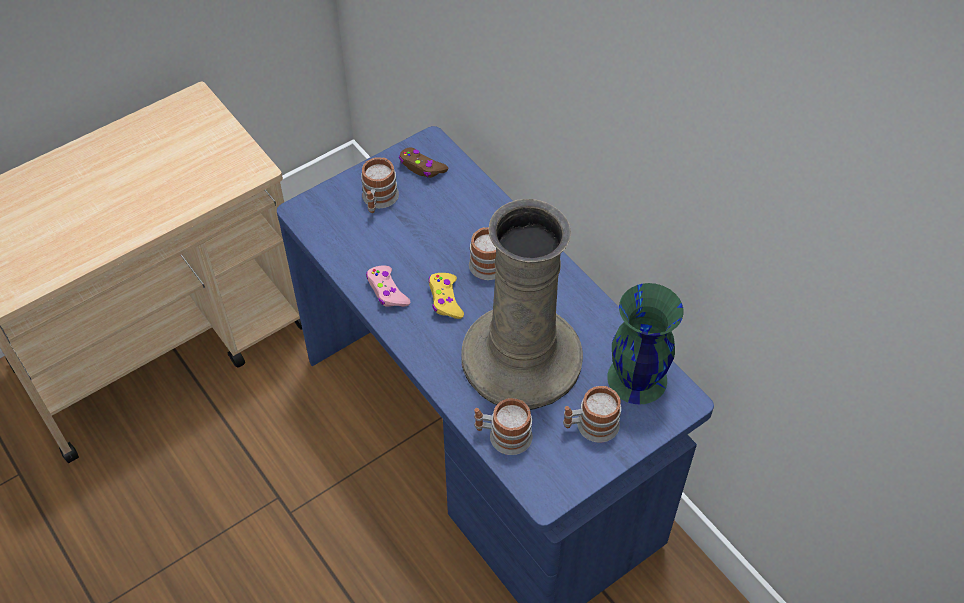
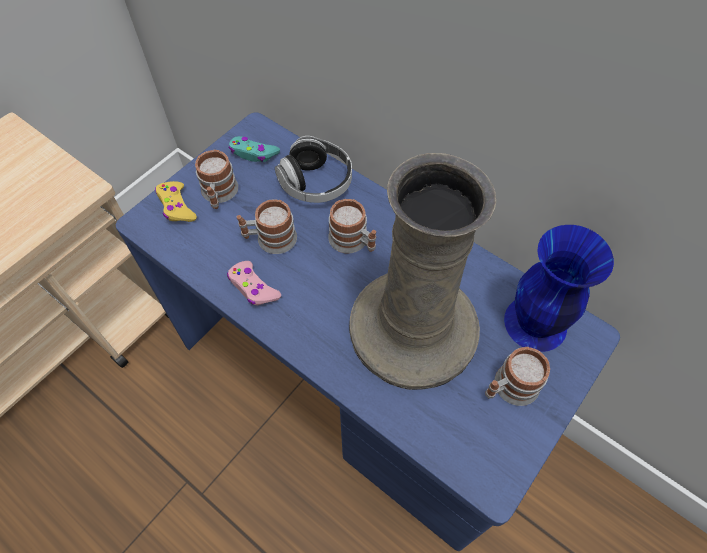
camera: 15 degrees left, 5 degrees up
brown game controller [399,147,448,178] -> turquoise game controller [228,136,280,162]
yellow game controller [429,273,464,319] -> yellow game controller moved to [155,181,197,222]
mug [474,398,532,455] -> mug moved to [237,200,297,254]
green vase [607,283,683,405] -> blue vase [504,225,614,352]
none -> headphones [275,136,352,203]

